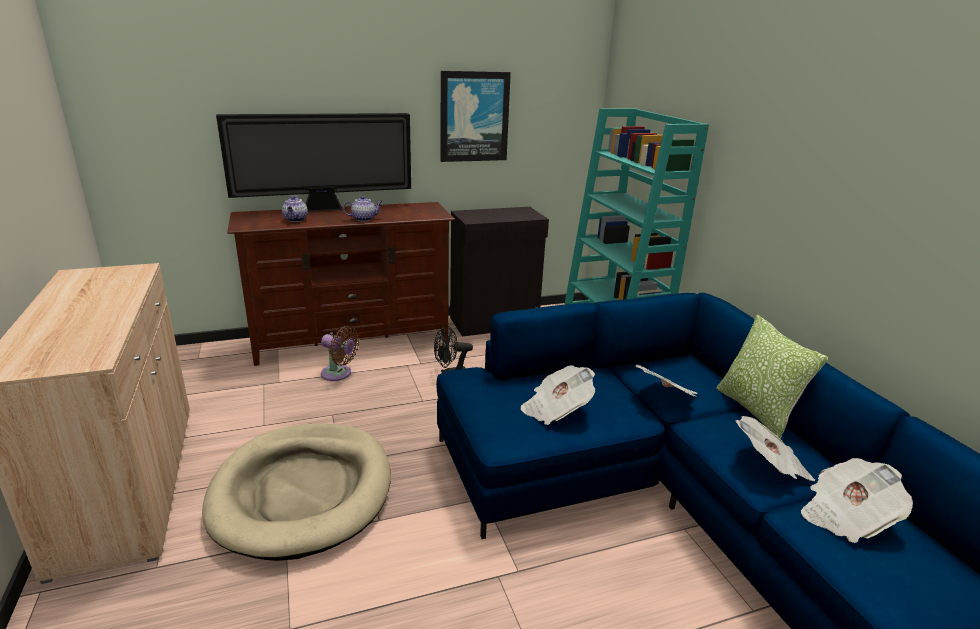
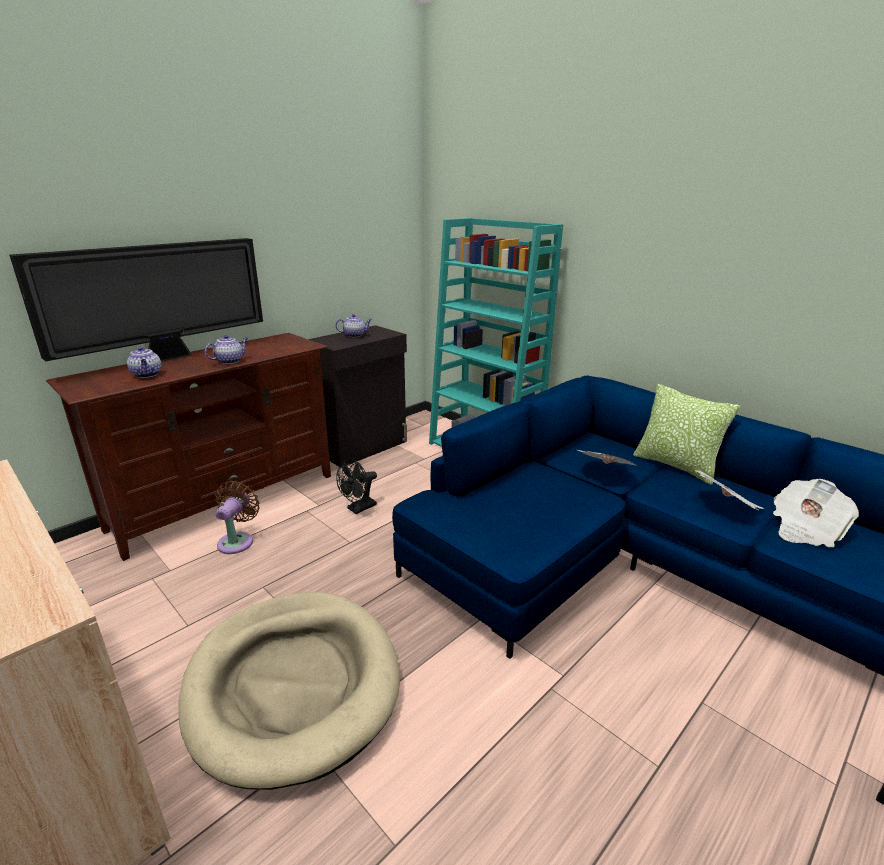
camera: 25 degrees left, 0 degrees up
brown fan [321,325,359,381] -> brown fan turned 75 degrees counterclockwise [215,481,259,554]
picture [441,71,511,162] -> none
newspaper [521,365,596,425] -> none
none -> teapot [335,314,372,337]

